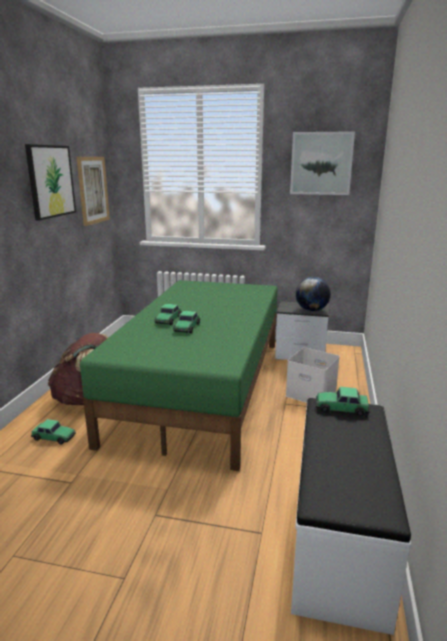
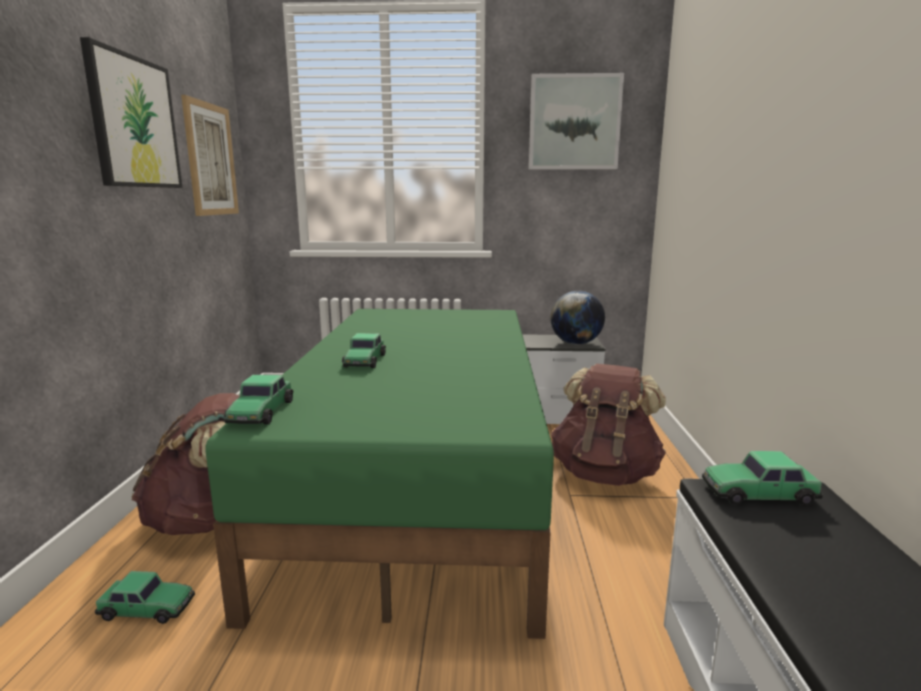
camera: 10 degrees left, 5 degrees down
toy car [173,311,200,333] -> toy car moved to [224,375,294,425]
white storage box [286,347,340,403] -> brown backpack [551,364,666,486]

